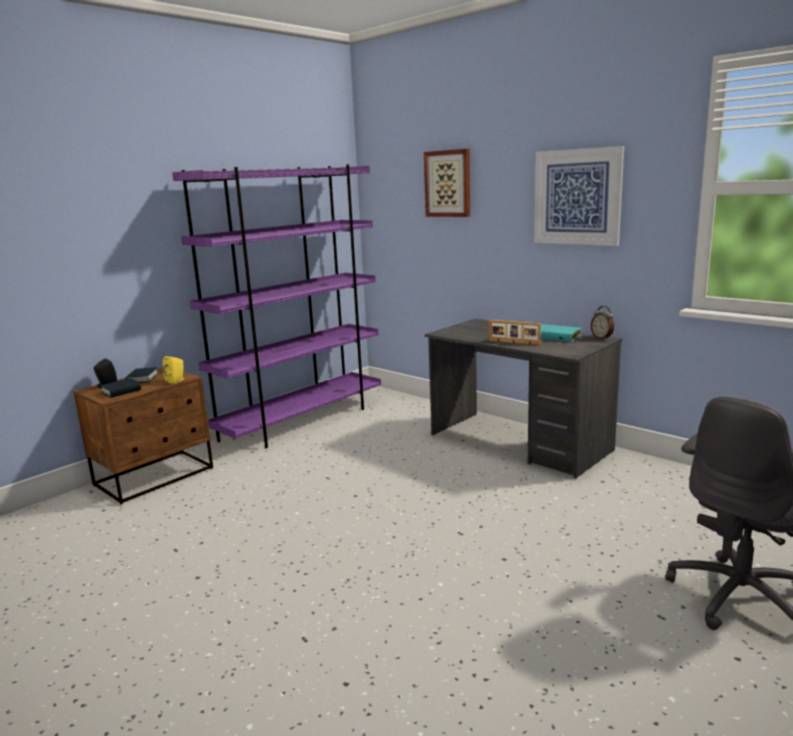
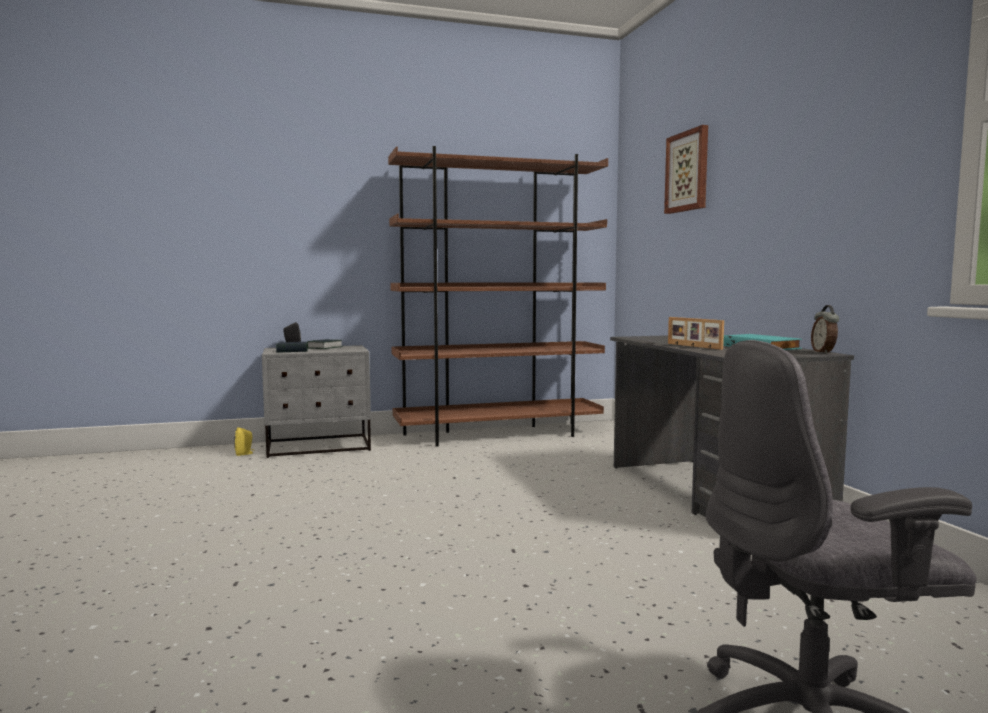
camera: 30 degrees right, 10 degrees down
brown nightstand [73,368,213,504] -> grey nightstand [262,345,371,458]
yellow speaker [163,356,184,384] -> yellow speaker moved to [234,427,255,456]
purple bookcase [172,164,381,448] -> brown bookcase [388,146,608,447]
picture [534,146,625,246] -> none

